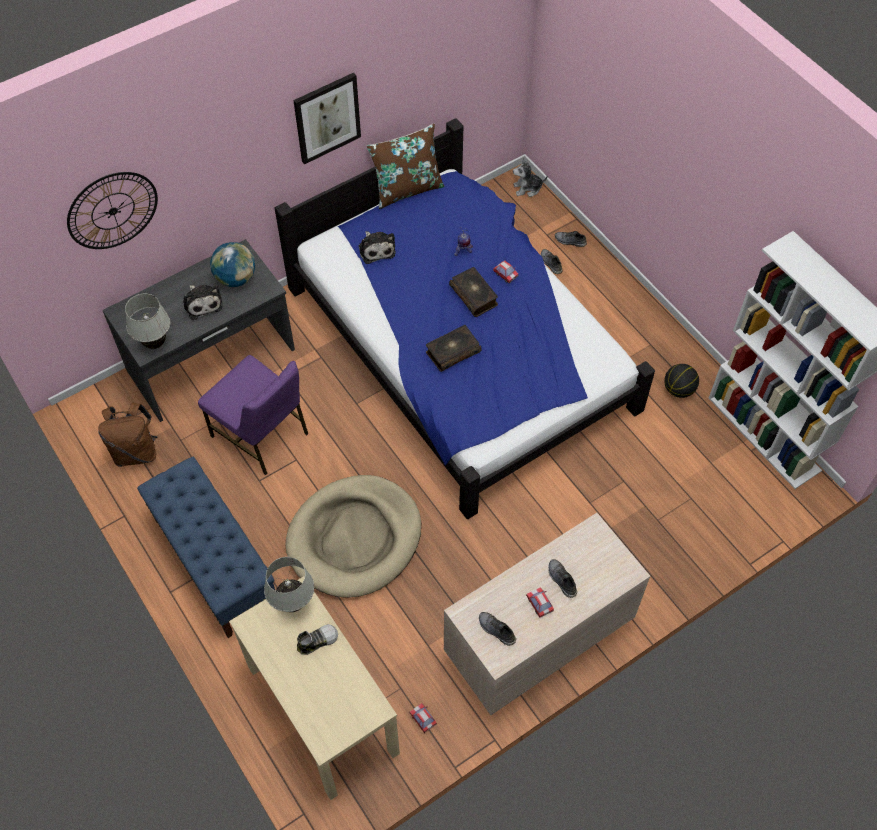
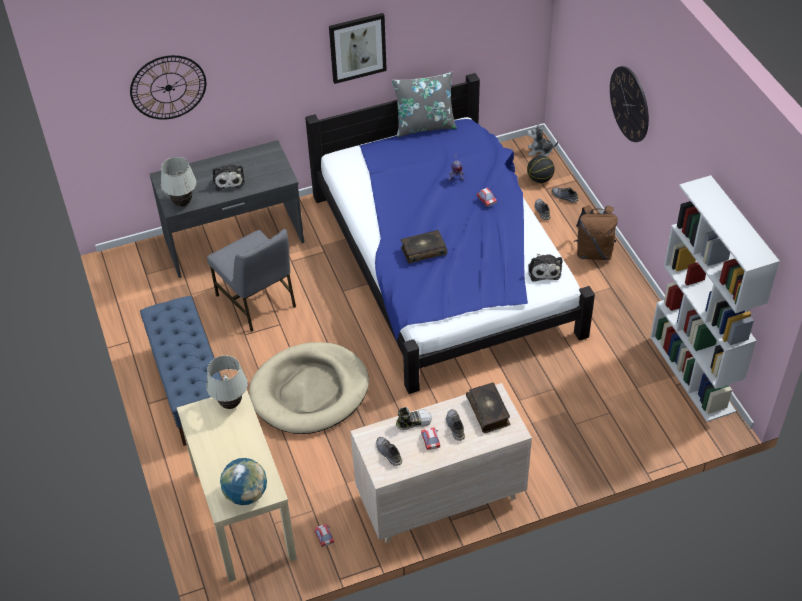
camera: 15 degrees right, 10 degrees down
brown backpack [98,403,158,467] -> brown backpack moved to [574,205,618,260]
purple chair [198,355,308,475] -> grey chair [207,229,296,332]
globe [210,242,255,287] -> globe moved to [220,458,267,505]
shoe [297,624,338,655] -> shoe moved to [396,407,432,430]
plush toy [359,231,396,264] -> plush toy moved to [528,254,562,282]
brown pillow [367,124,445,209] -> grey pillow [392,72,457,137]
book [449,267,498,317] -> book moved to [466,383,510,433]
basketball [664,364,699,398] -> basketball moved to [527,156,555,183]
none -> wall clock [610,66,649,142]

